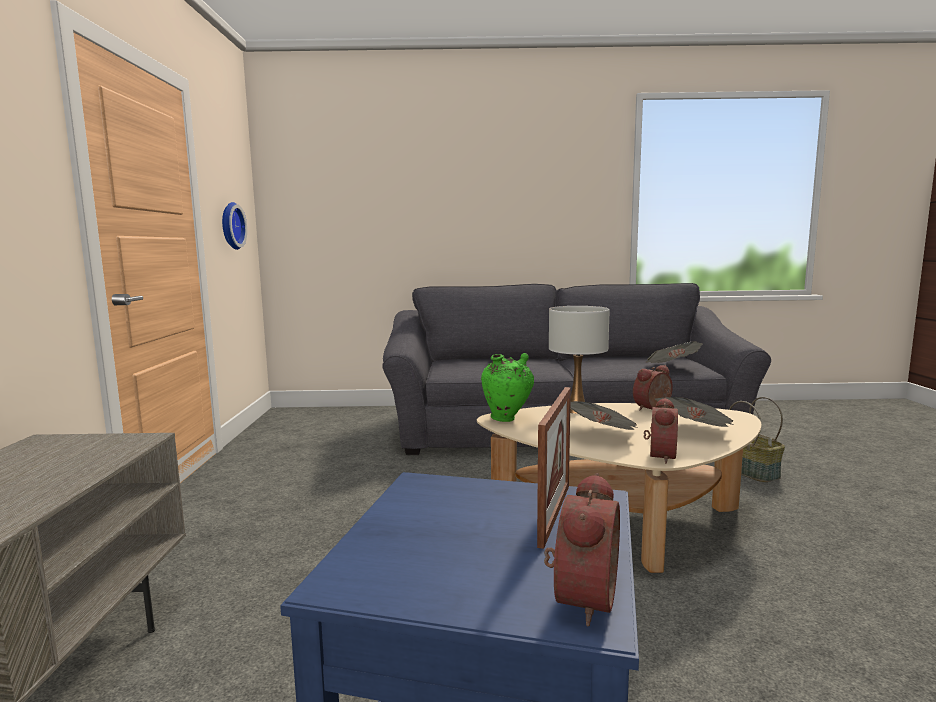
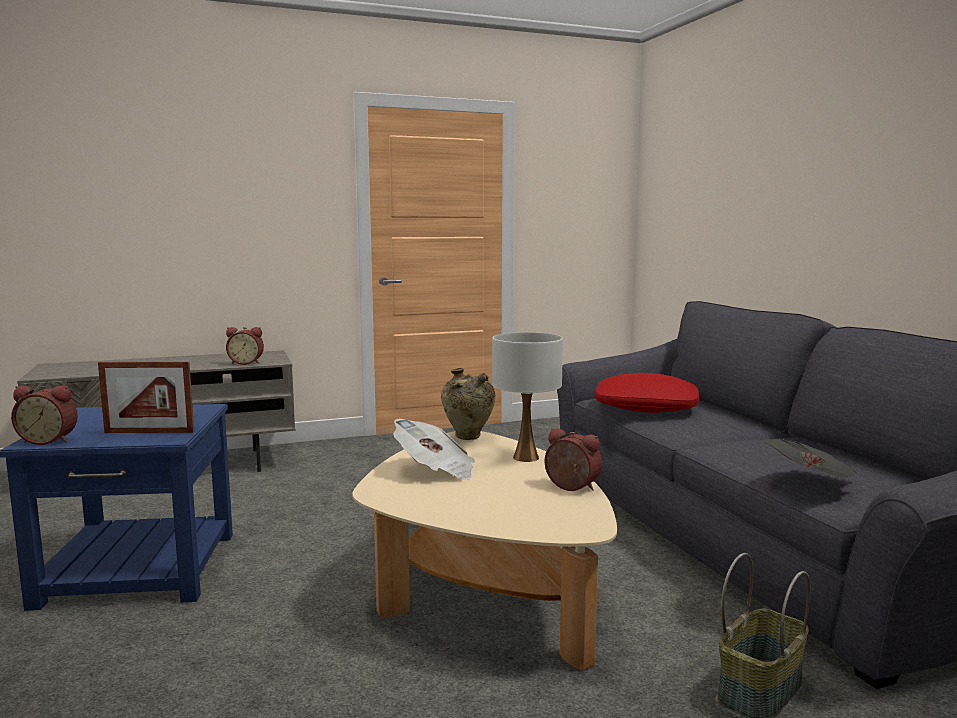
camera: 70 degrees right, 0 degrees up
wall clock [222,202,247,250] -> none
green vase [481,353,534,422] -> beige vase [441,368,495,440]
alarm clock [644,398,678,464] -> alarm clock moved to [226,327,264,365]
newspaper [655,397,734,427] -> none
none -> red pillow [595,373,699,413]

